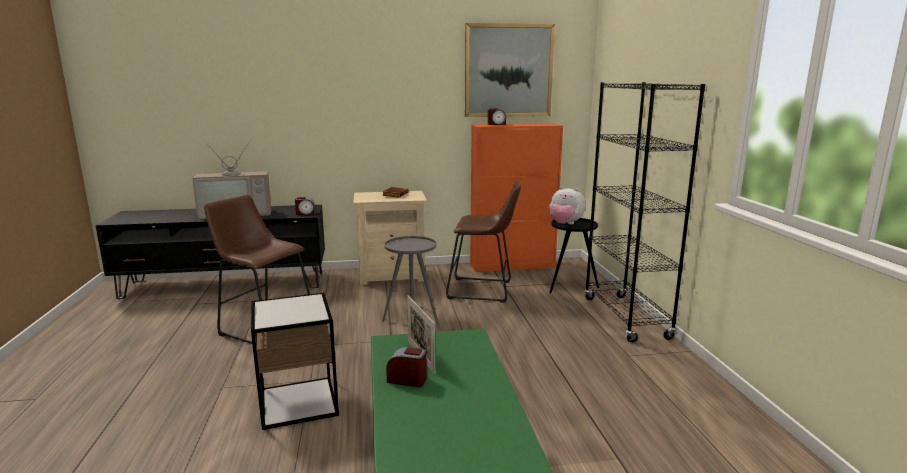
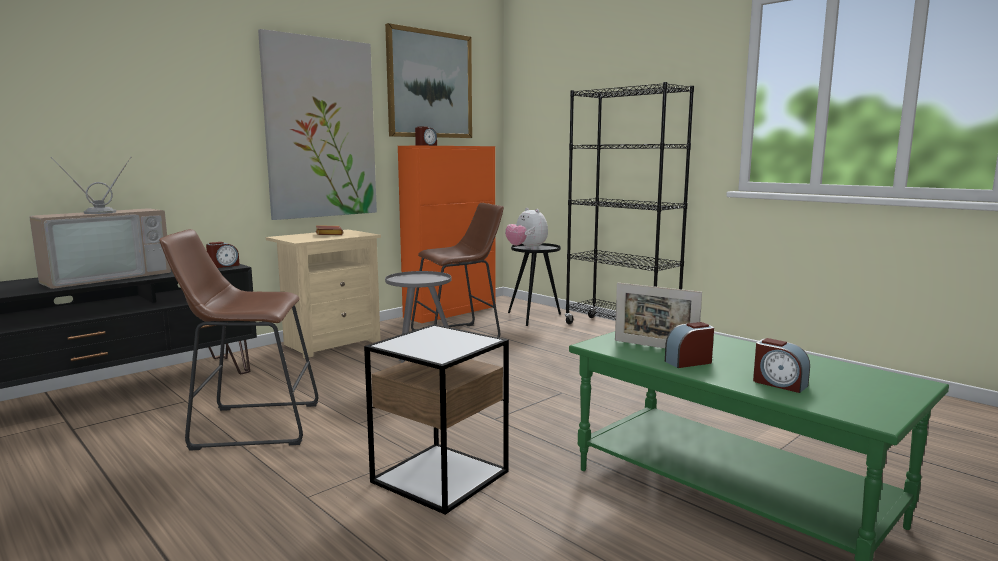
camera: 35 degrees left, 5 degrees down
plush toy [549,186,585,225] -> plush toy turned 60 degrees clockwise [505,208,548,250]
none -> picture [258,29,377,220]
none -> alarm clock [753,338,810,393]

